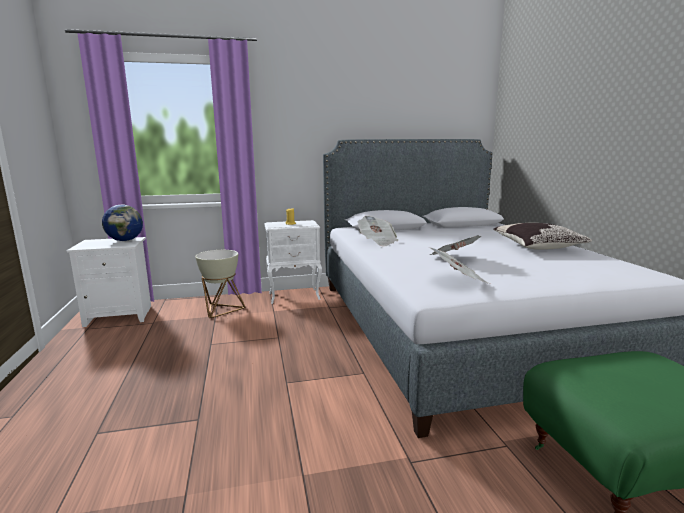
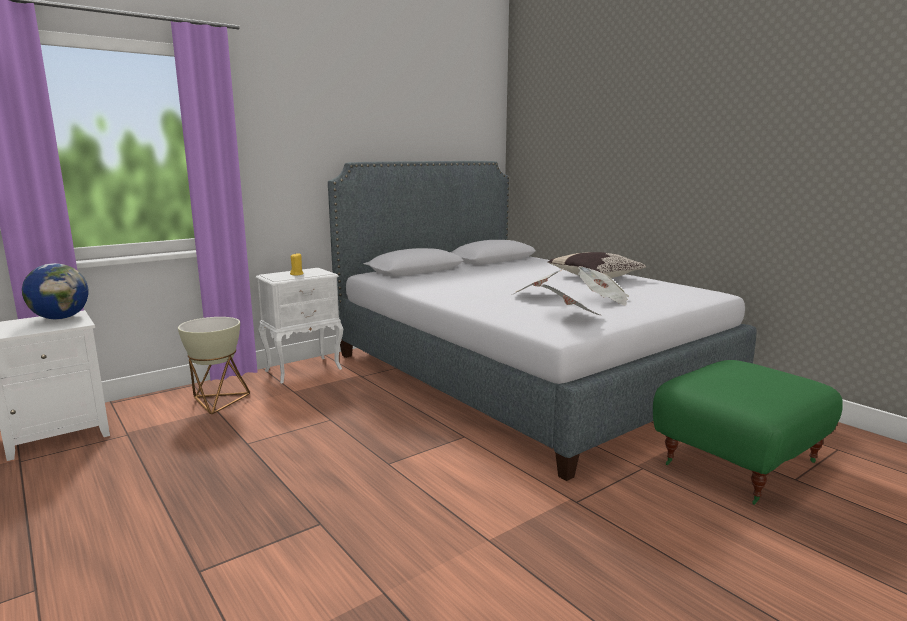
camera: 25 degrees left, 0 degrees up
newspaper [358,216,398,247] -> newspaper moved to [578,266,629,305]

